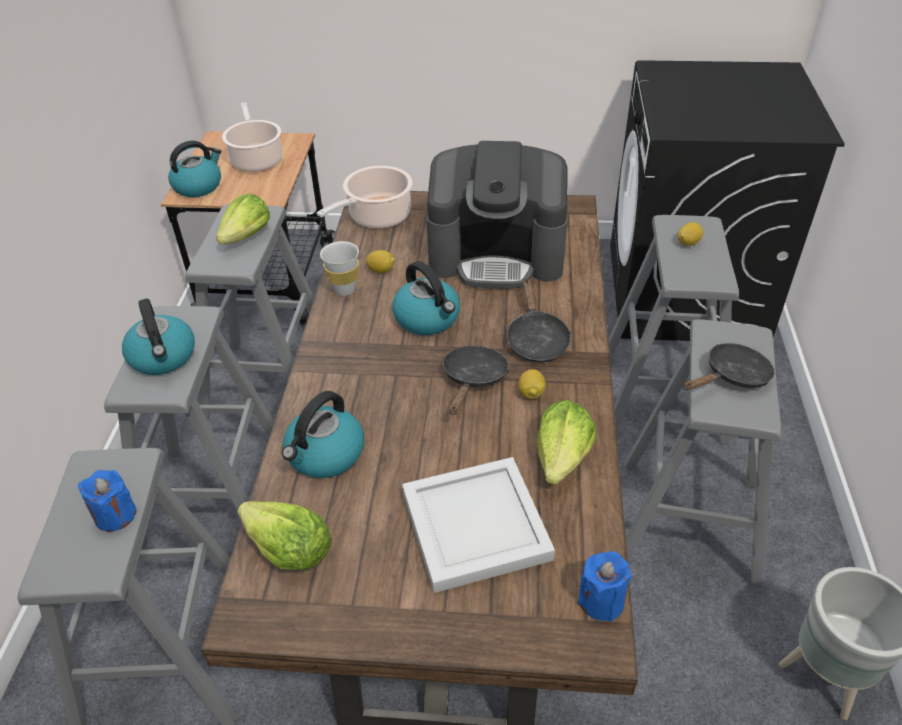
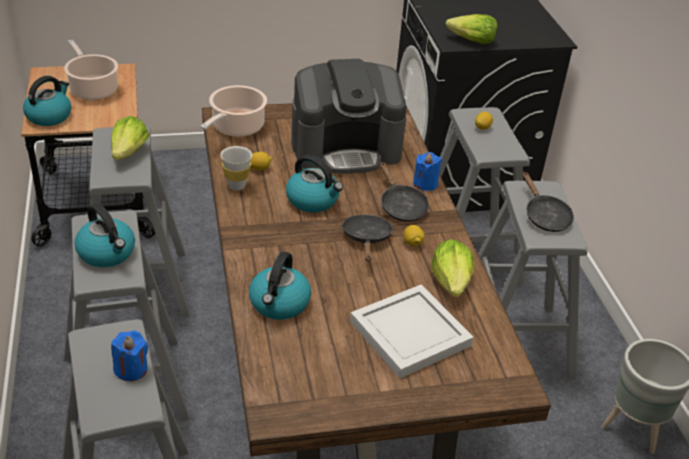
camera: 20 degrees left, 5 degrees down
lettuce [238,501,332,570] -> lettuce moved to [446,14,498,44]
blue candle [577,551,631,622] -> blue candle moved to [413,152,442,191]
black frying pan [683,343,775,391] -> black frying pan turned 120 degrees clockwise [522,172,574,232]

